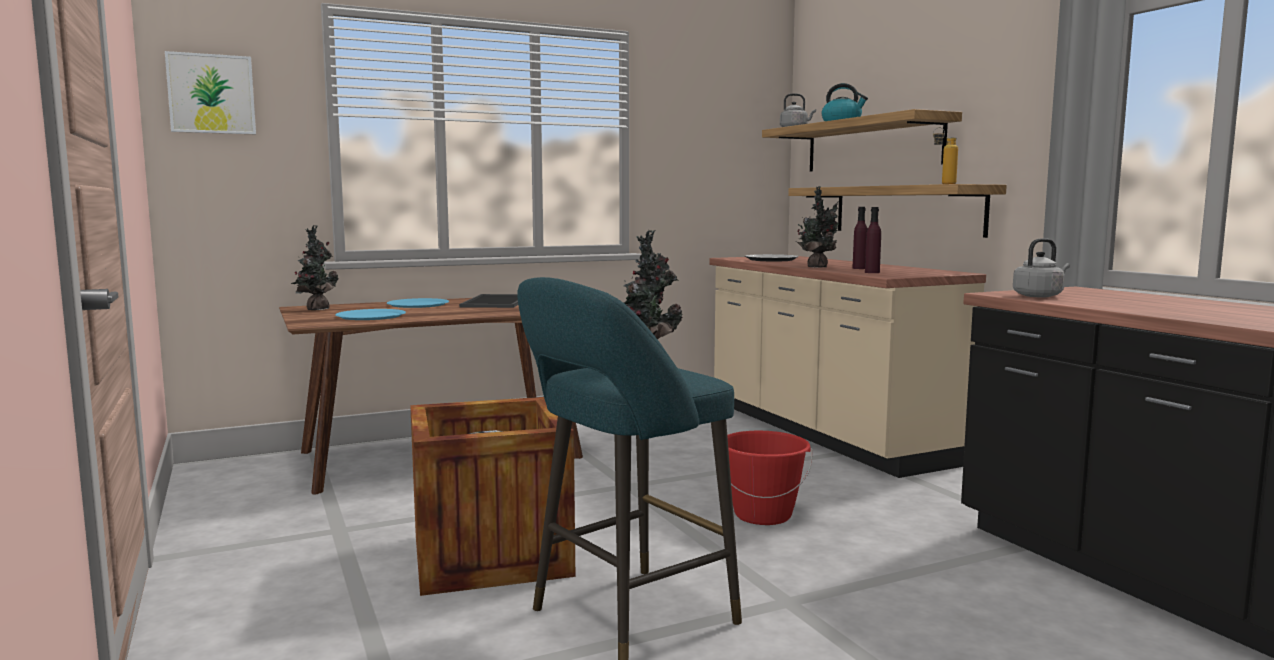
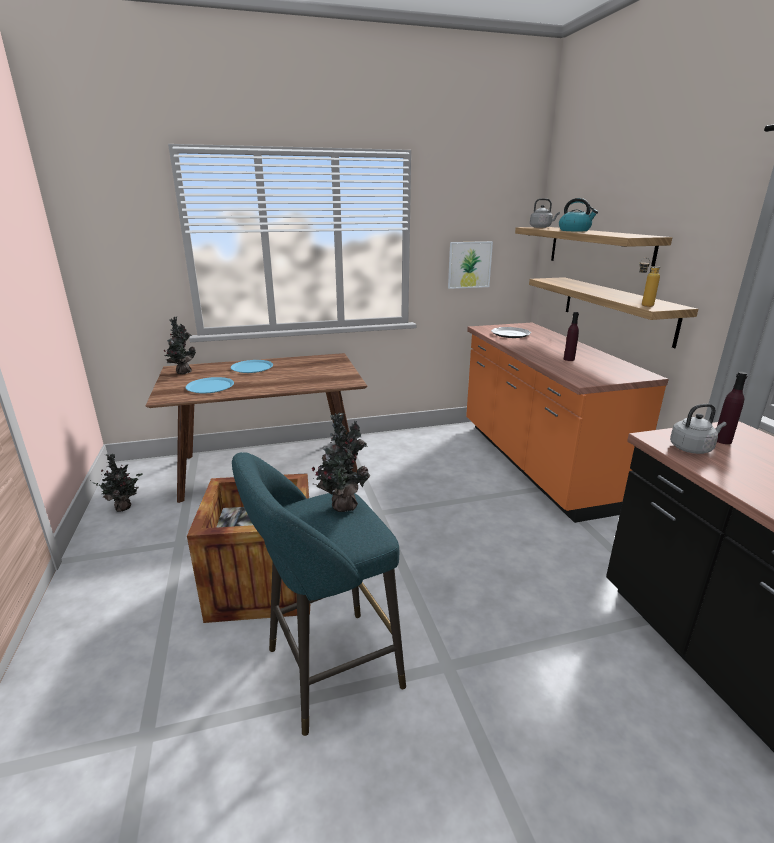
camera: 10 degrees right, 15 degrees up
picture [165,51,256,134] -> picture moved to [448,241,493,289]
tray [459,294,518,308] -> none
beige counter [709,256,986,478] -> orange counter [466,323,669,523]
red bucket [727,431,812,525] -> none
potted plant [796,186,839,268] -> potted plant moved to [90,454,143,512]
purple bottle [865,207,881,273] -> purple bottle moved to [717,372,747,444]

